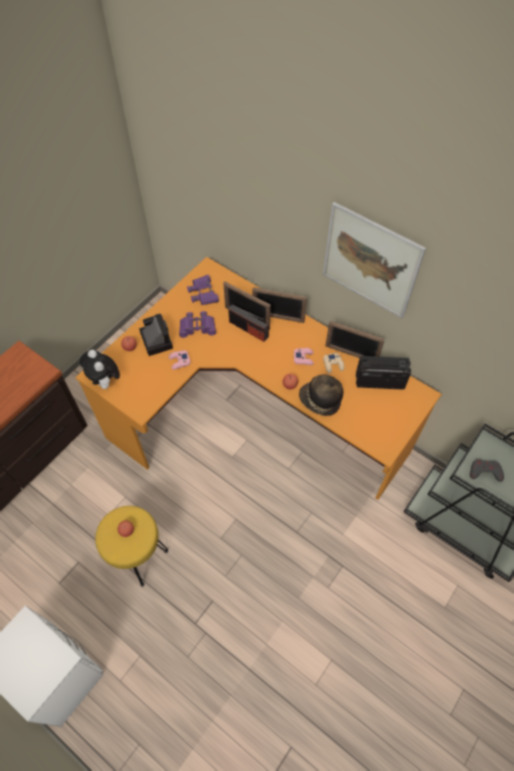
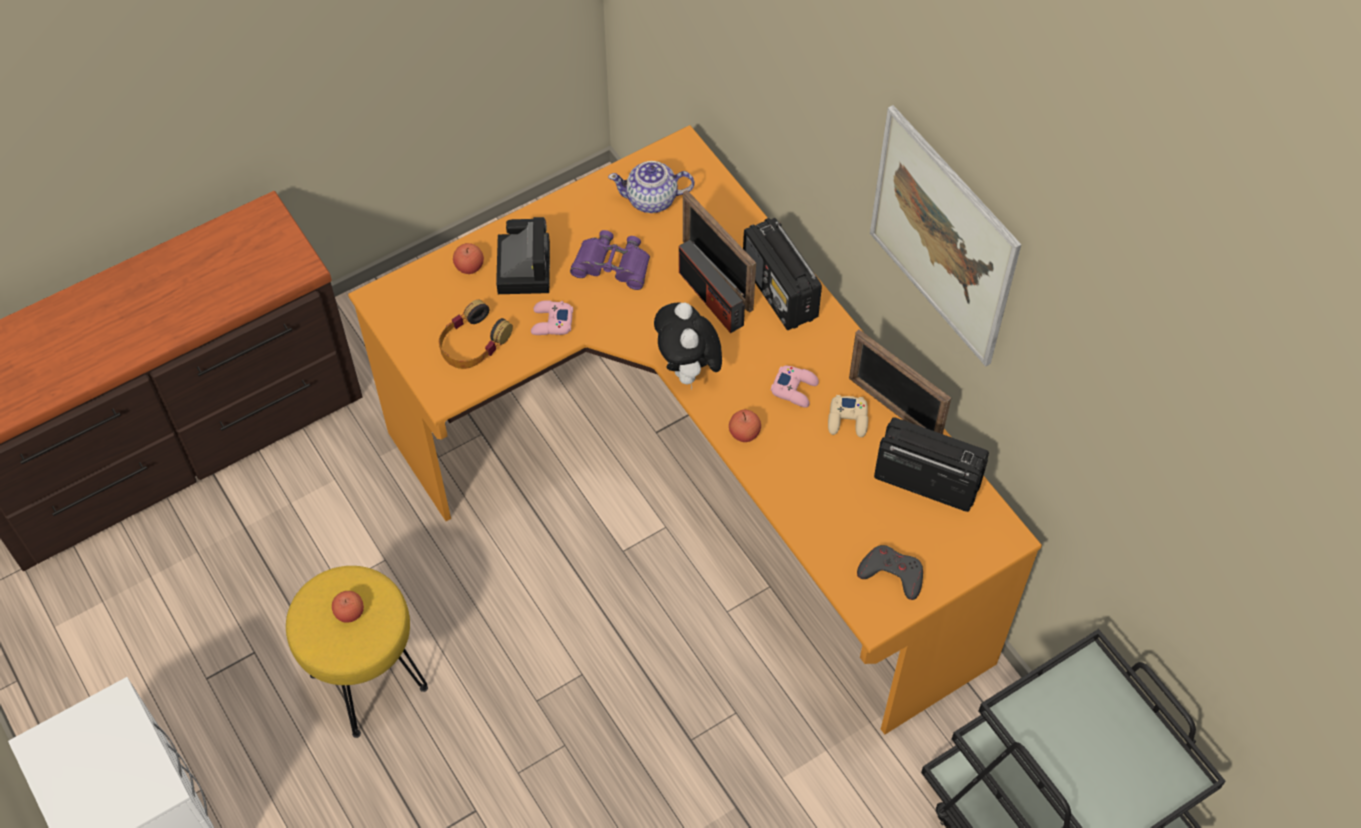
camera: 20 degrees right, 0 degrees up
plush toy [80,350,120,389] -> plush toy moved to [654,302,722,389]
purple binoculars [187,275,219,305] -> teapot [608,161,694,213]
picture frame [253,287,307,323] -> radio [743,218,822,330]
hat [299,374,343,416] -> none
grey game controller [470,459,504,482] -> grey game controller moved to [857,545,923,600]
none -> headphones [439,299,513,369]

